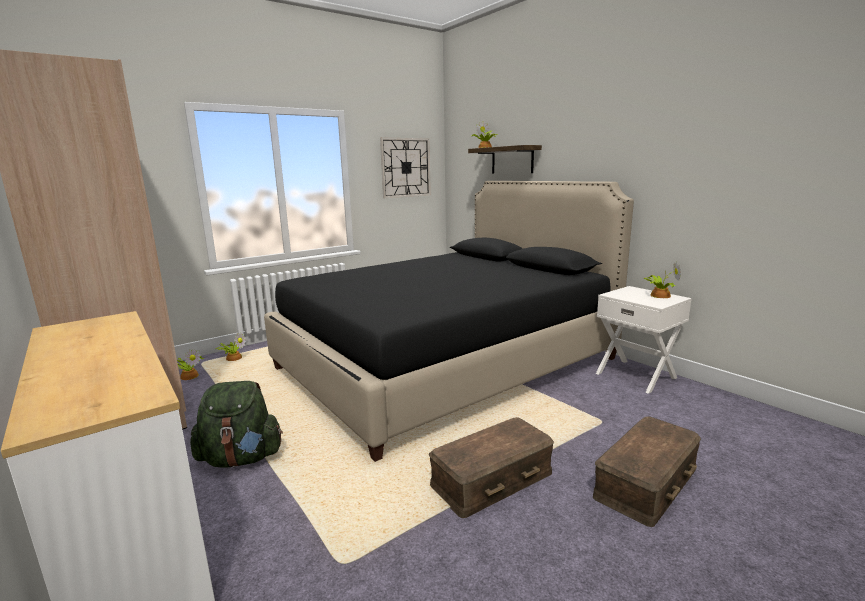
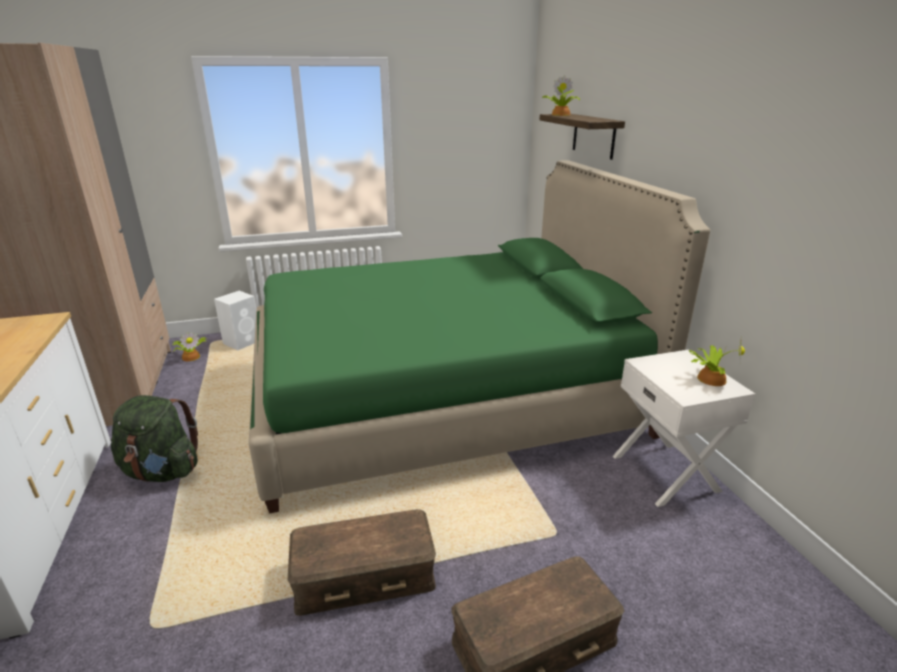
camera: 20 degrees right, 10 degrees up
potted plant [216,333,246,361] -> white speaker [214,291,256,351]
black bed [264,181,634,462] -> green bed [249,160,710,513]
wall clock [380,137,431,198] -> none

